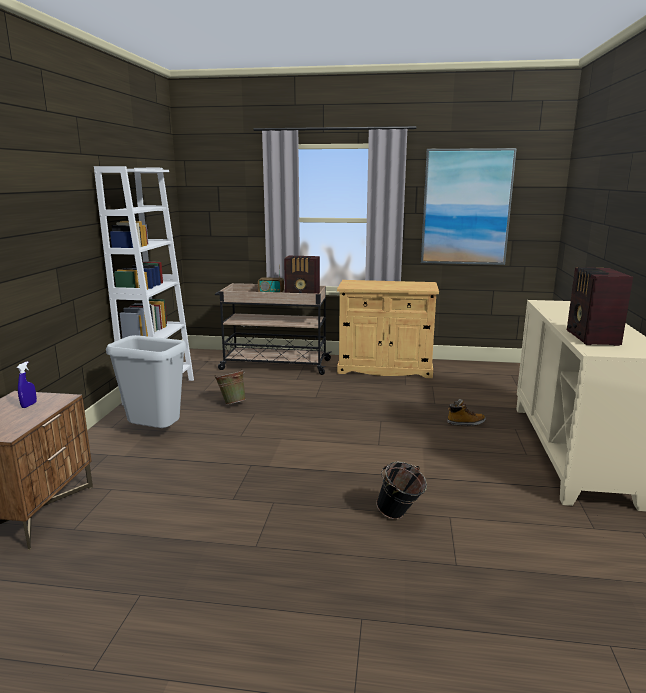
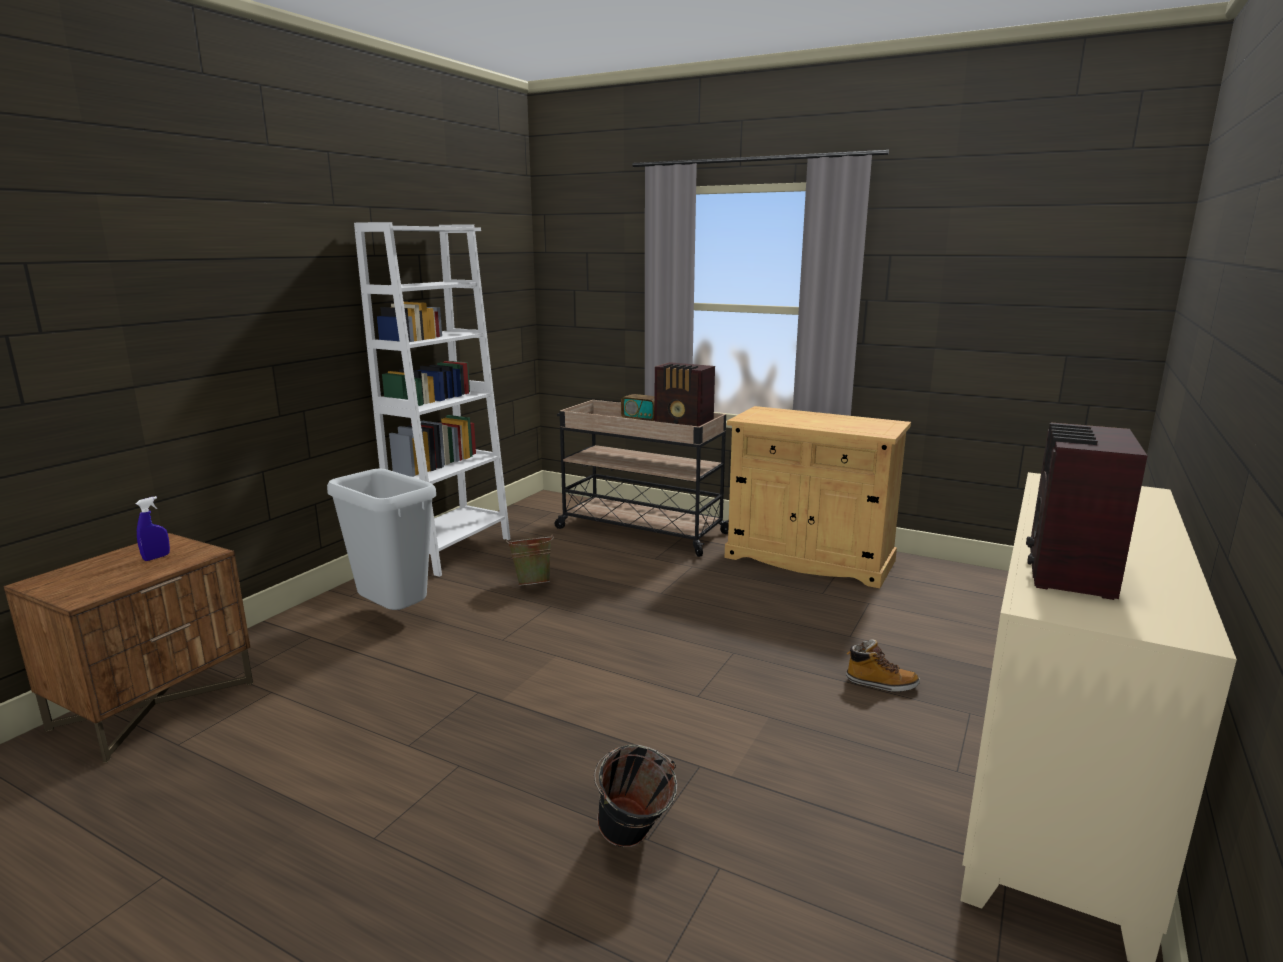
camera: 20 degrees right, 0 degrees up
picture [421,148,517,265] -> none

